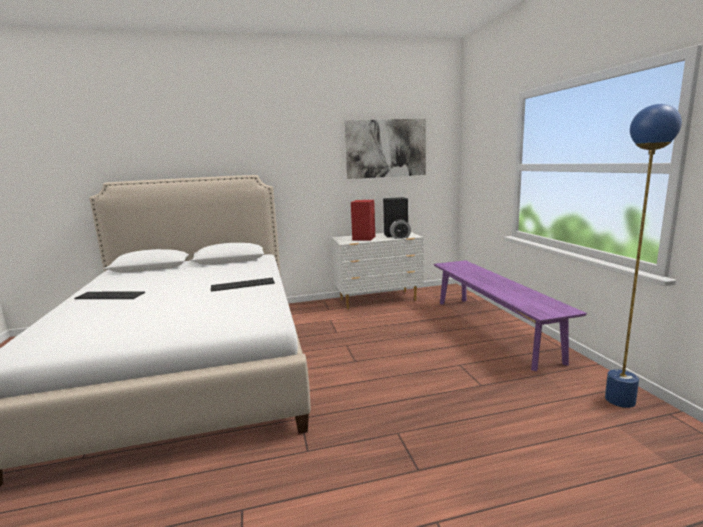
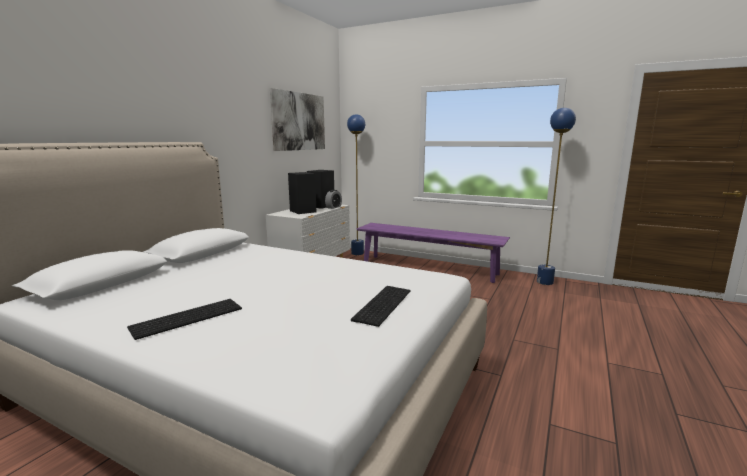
camera: 50 degrees left, 0 degrees up
keyboard [211,278,275,292] -> keyboard moved to [351,286,410,327]
red speaker [351,200,375,241] -> black speaker [288,172,316,214]
none -> blue floor lamp [347,114,365,255]

